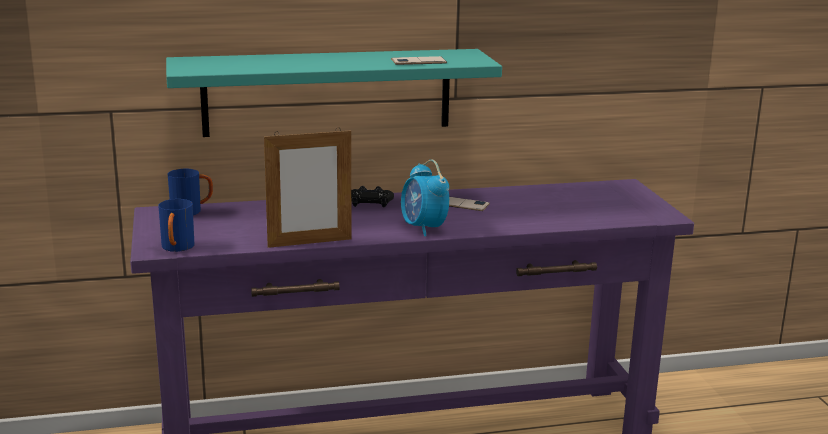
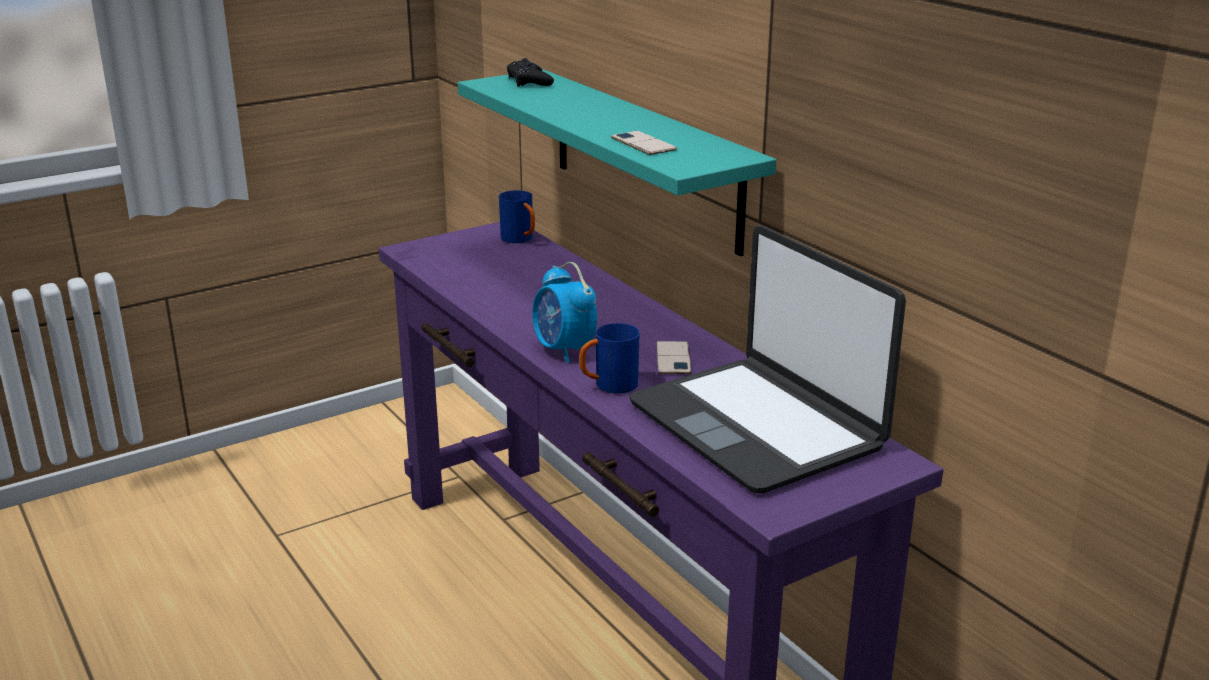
camera: 70 degrees right, 5 degrees up
blue mug [158,199,194,252] -> blue mug moved to [579,323,640,394]
picture frame [264,127,352,248] -> none
black game controller [351,186,394,208] -> black game controller moved to [507,58,554,87]
alarm clock [401,160,449,237] -> alarm clock turned 75 degrees counterclockwise [532,262,597,363]
none -> laptop [629,226,906,493]

